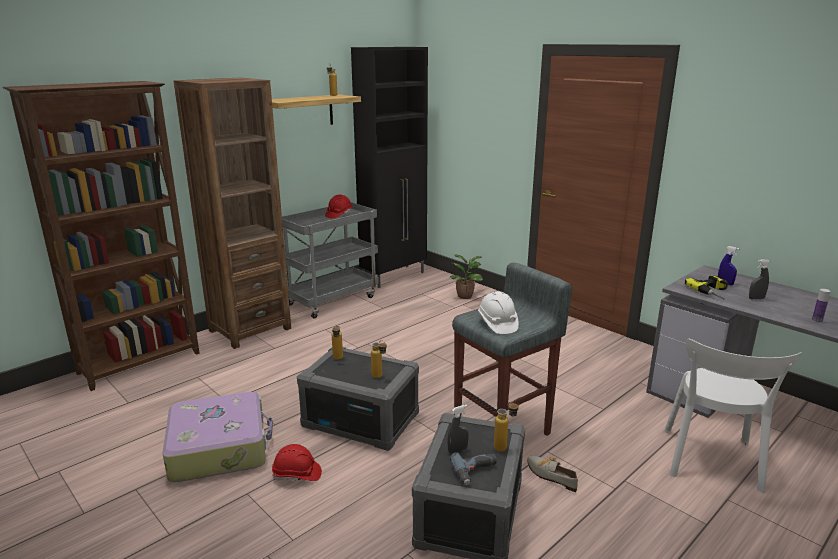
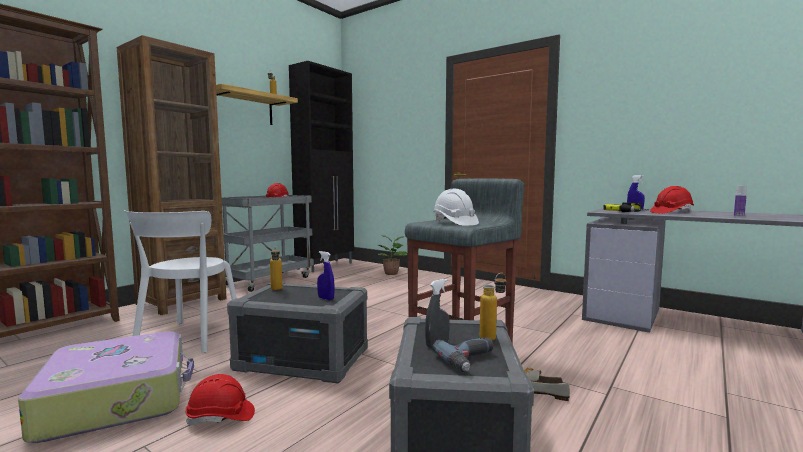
camera: 10 degrees left, 15 degrees down
bottle [371,340,387,378] -> blue spray bottle [317,251,335,301]
white chair [664,339,802,493] -> white chair moved to [124,210,237,353]
grey spray bottle [749,259,771,300] -> red hard hat [650,186,694,214]

